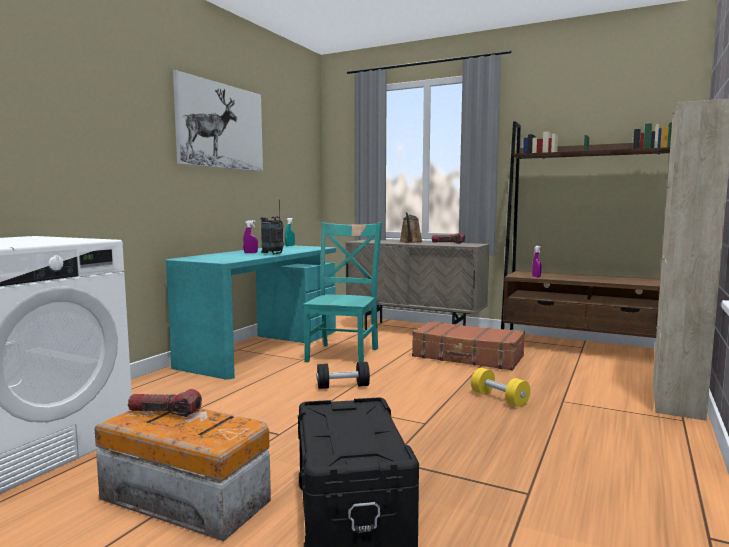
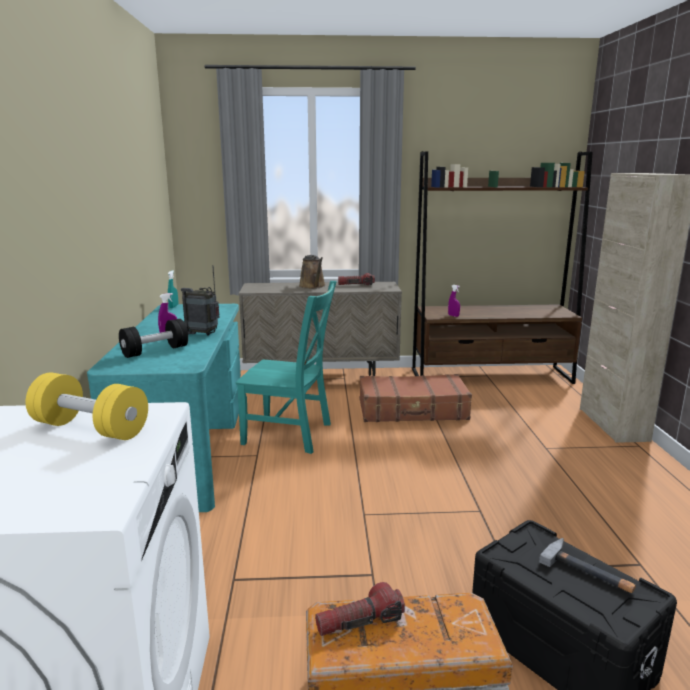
camera: 30 degrees left, 10 degrees up
picture [173,70,263,171] -> none
turquoise chair [303,222,382,362] -> turquoise chair turned 120 degrees clockwise [236,281,337,454]
black dumbbell [317,362,370,389] -> black dumbbell moved to [119,319,188,358]
yellow dumbbell [471,368,530,407] -> yellow dumbbell moved to [26,373,148,440]
none -> hammer [539,538,636,593]

